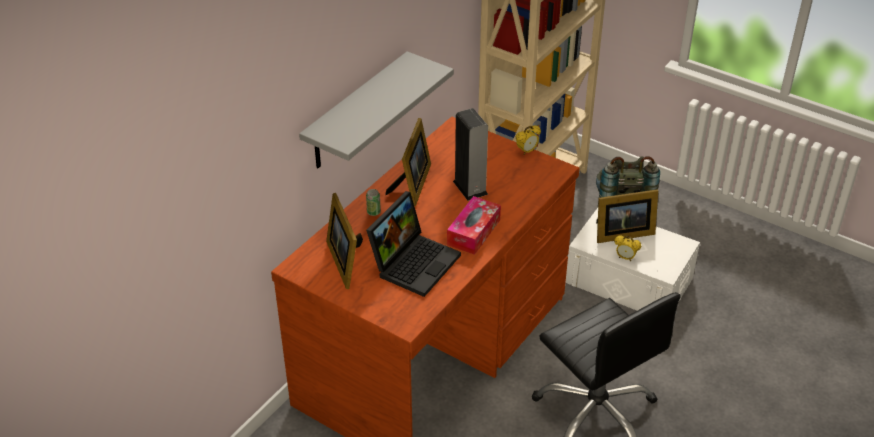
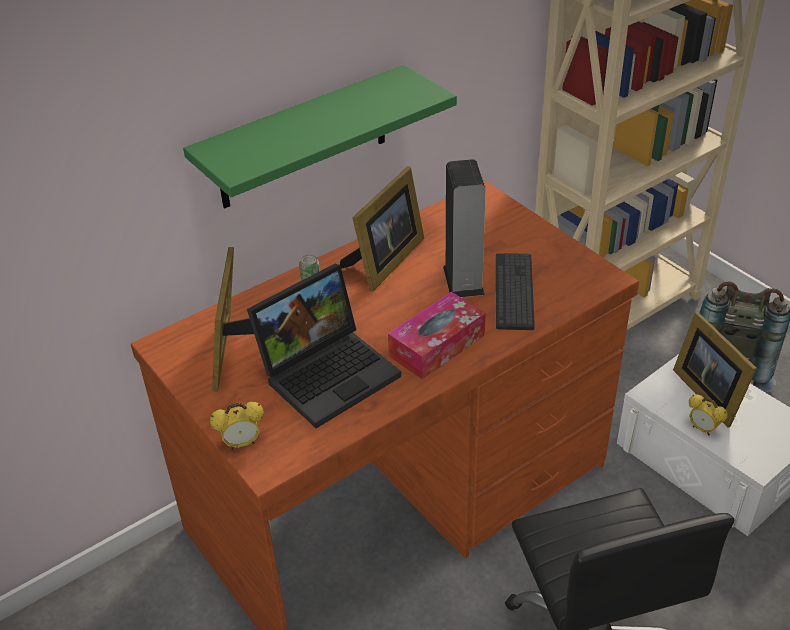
camera: 20 degrees right, 0 degrees up
grey shelf [299,51,454,168] -> green shelf [183,65,457,209]
alarm clock [516,125,541,155] -> alarm clock moved to [210,402,264,450]
picture frame [596,189,658,243] -> picture frame turned 60 degrees clockwise [673,312,757,427]
none -> keyboard [496,253,535,330]

